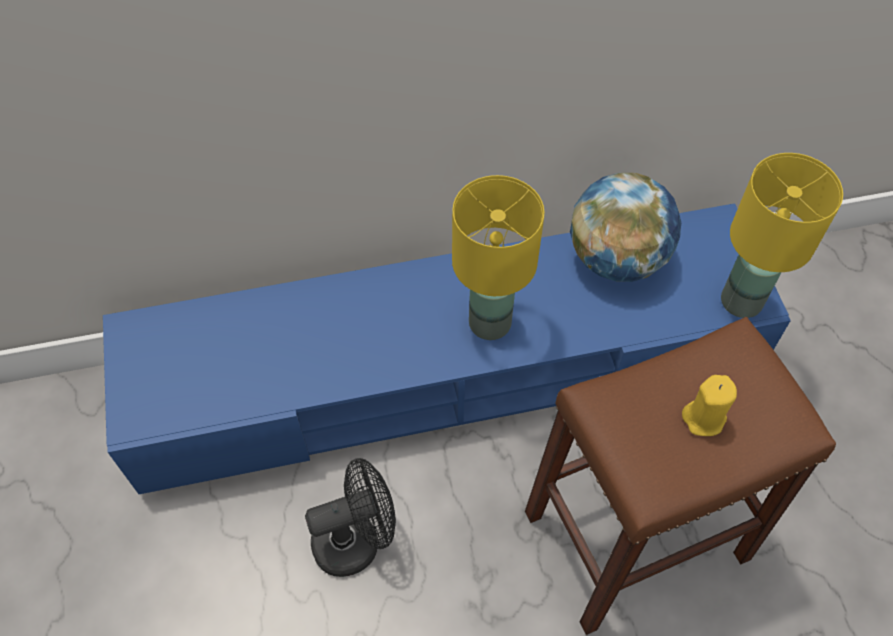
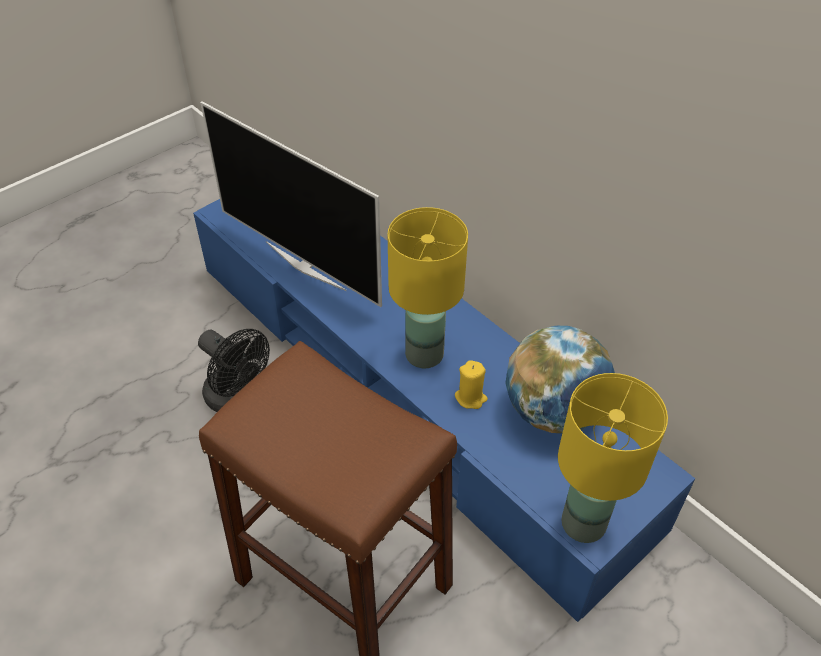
camera: 60 degrees right, 10 degrees down
yellow candle [682,375,737,436] -> yellow candle moved to [455,360,488,409]
none -> television [200,101,382,307]

